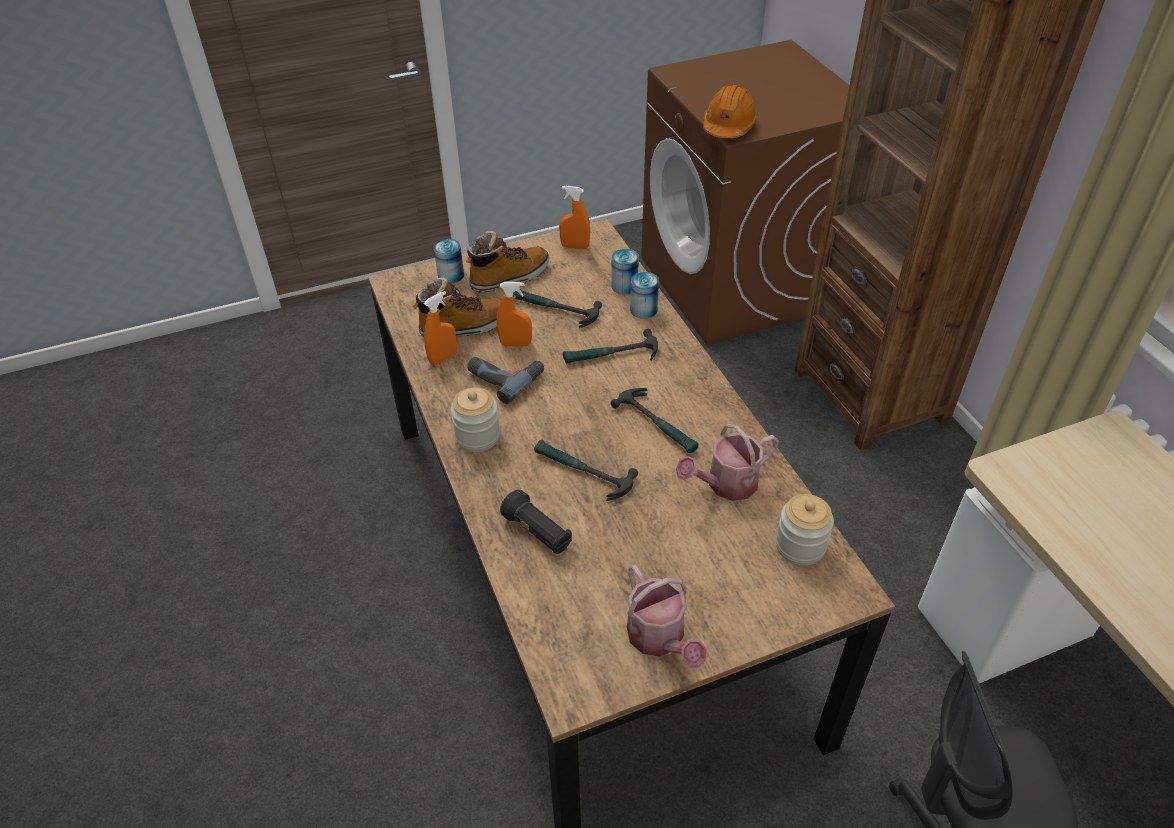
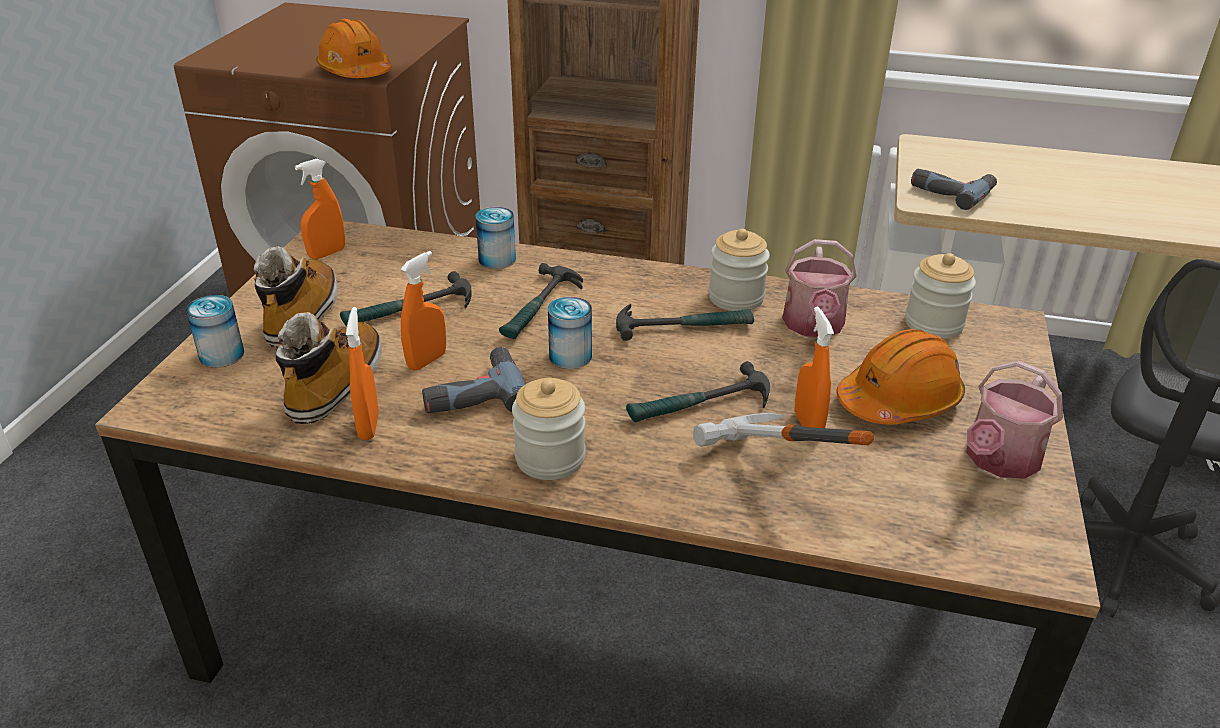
camera: 55 degrees left, 10 degrees down
black flashlight [500,489,572,554] -> hammer [693,413,874,447]
can [611,249,639,294] -> can moved to [548,297,592,369]
watering can [627,565,707,668] -> watering can turned 120 degrees clockwise [966,361,1063,479]
none -> jar [708,229,770,311]
none -> orange spray bottle [795,306,834,428]
none -> orange hard hat [837,329,965,425]
none -> power drill [911,169,997,210]

